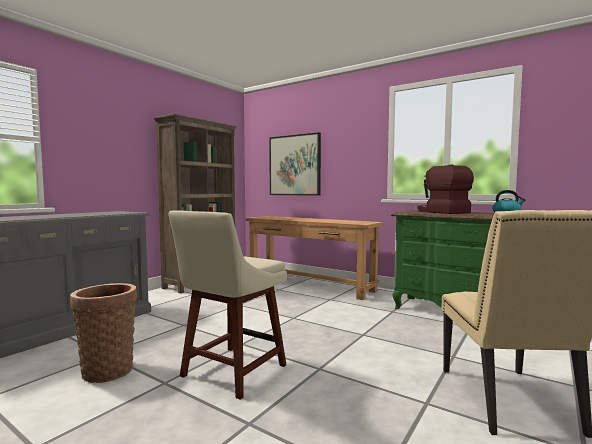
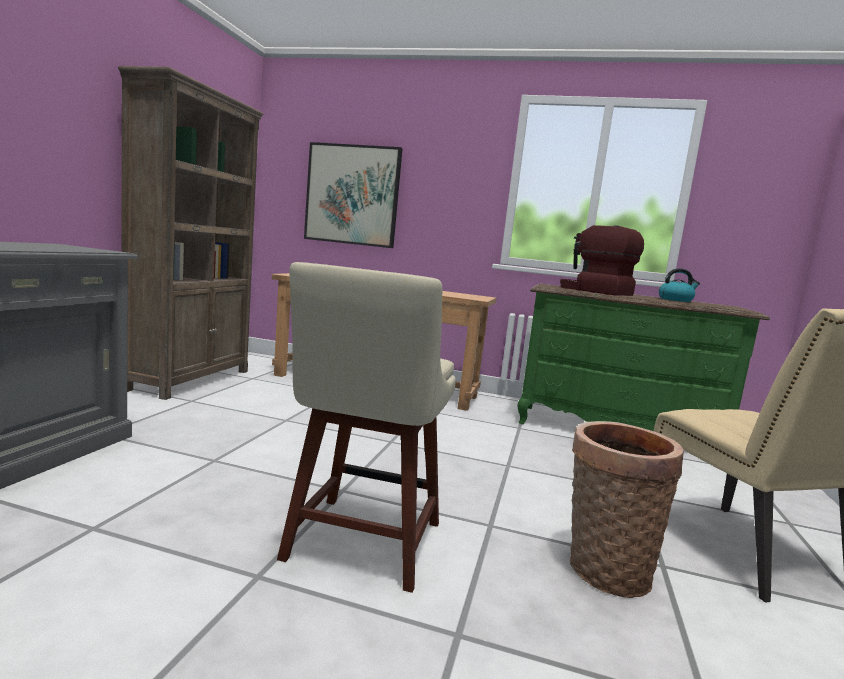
camera: 20 degrees left, 5 degrees up
basket [70,283,137,383] -> basket moved to [570,421,684,598]

